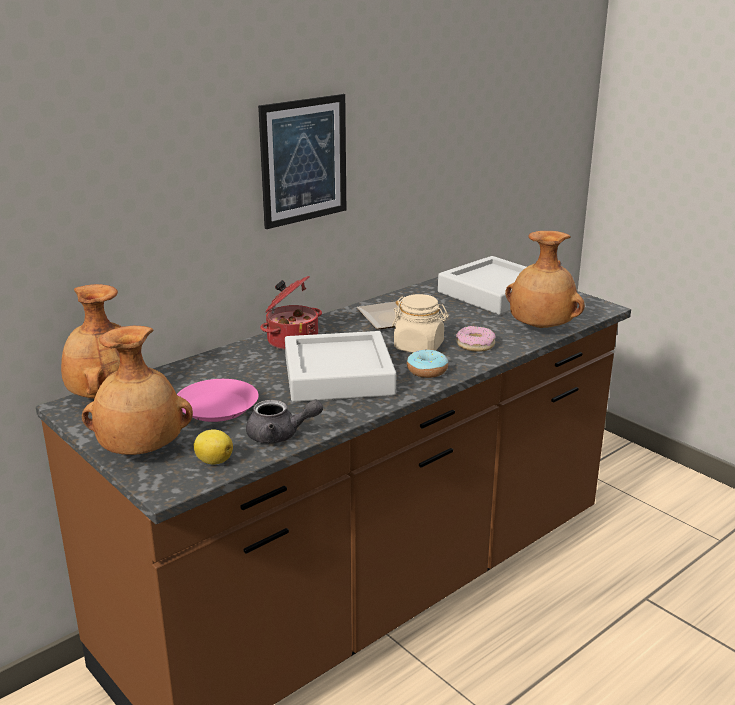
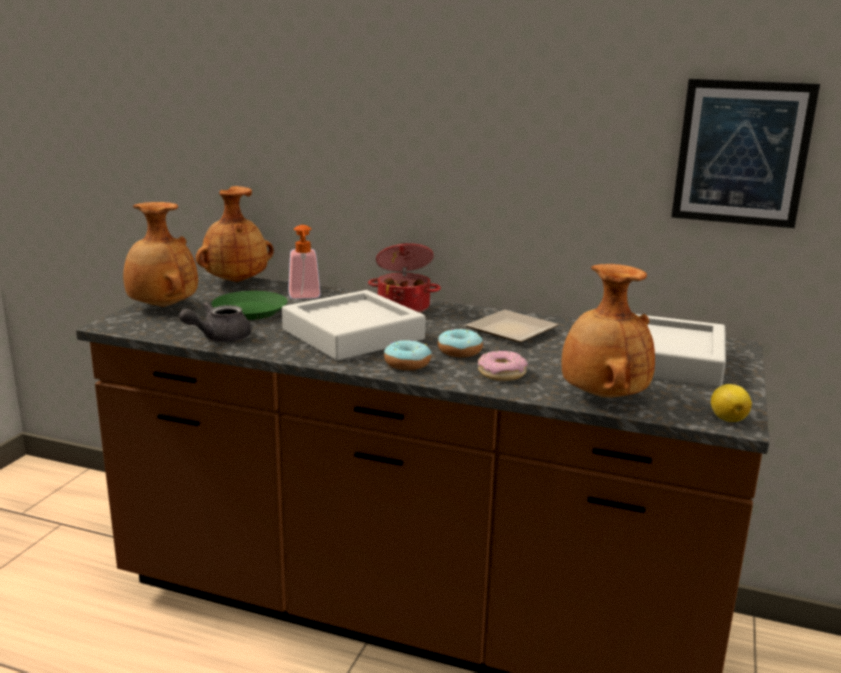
camera: 60 degrees right, 5 degrees down
pink plate [177,379,258,422] -> green plate [211,291,288,320]
lemon [194,430,233,464] -> lemon moved to [711,384,752,422]
grey teapot [246,400,323,443] -> grey teapot turned 75 degrees clockwise [179,302,251,342]
picture [258,94,346,229] -> picture moved to [671,79,820,228]
beige jar [392,294,449,353] -> donut [438,329,483,358]
none -> soap dispenser [288,225,321,299]

